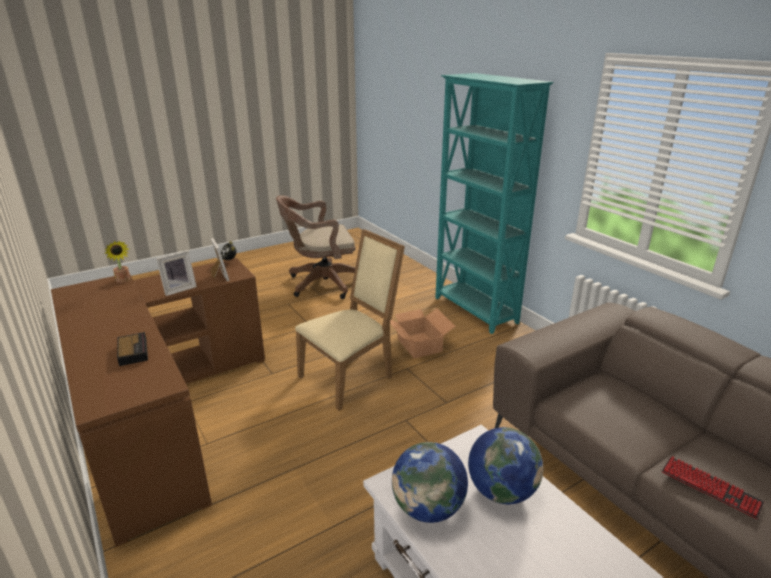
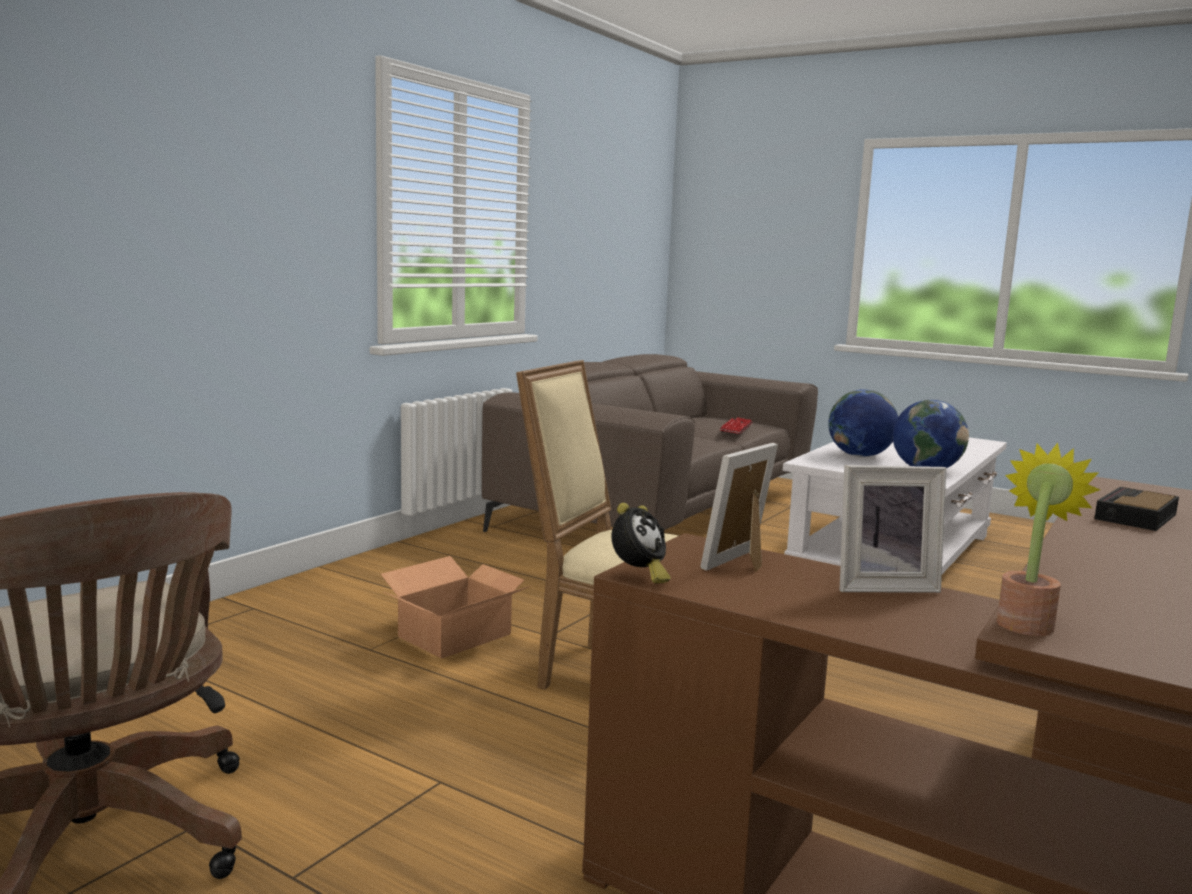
camera: 115 degrees left, 15 degrees down
picture frame [156,250,197,296] -> picture frame turned 150 degrees clockwise [840,465,946,593]
turquoise bookcase [435,73,553,334] -> none

